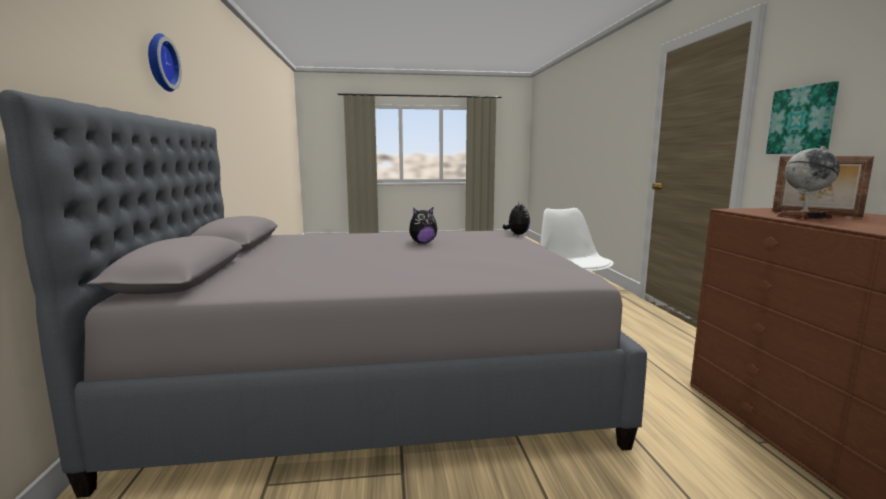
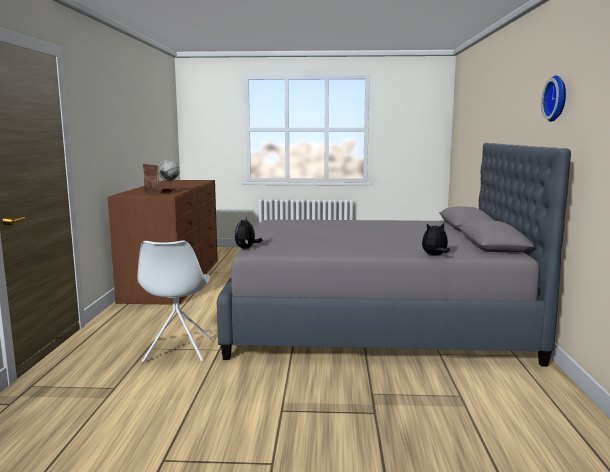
camera: 170 degrees left, 0 degrees up
plush toy [409,207,437,244] -> plush toy moved to [422,223,450,256]
picture [766,81,839,154] -> none

